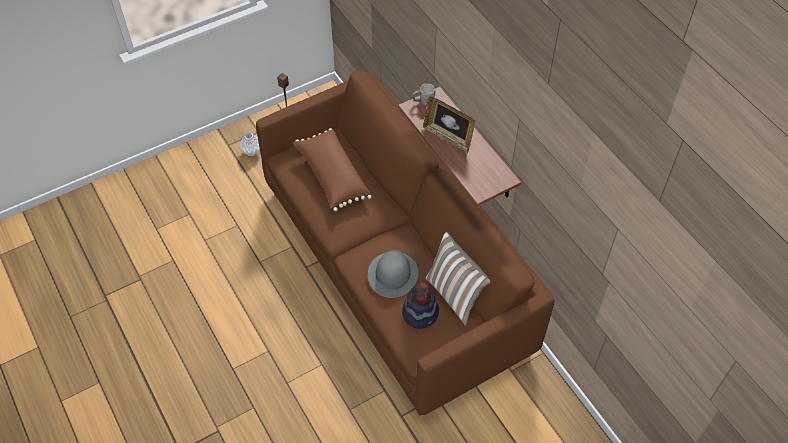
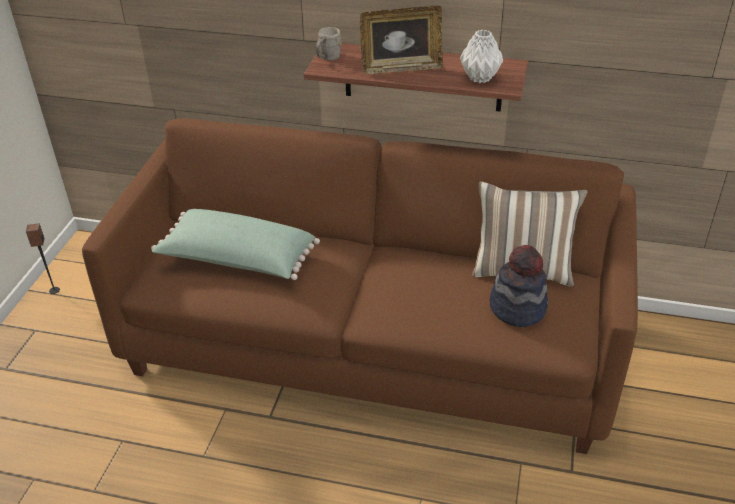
camera: 45 degrees left, 15 degrees down
white vase [239,133,260,157] -> white vase moved to [460,30,503,83]
brown pillow [293,128,372,211] -> green pillow [151,209,320,280]
grey hat [368,250,419,298] -> none

